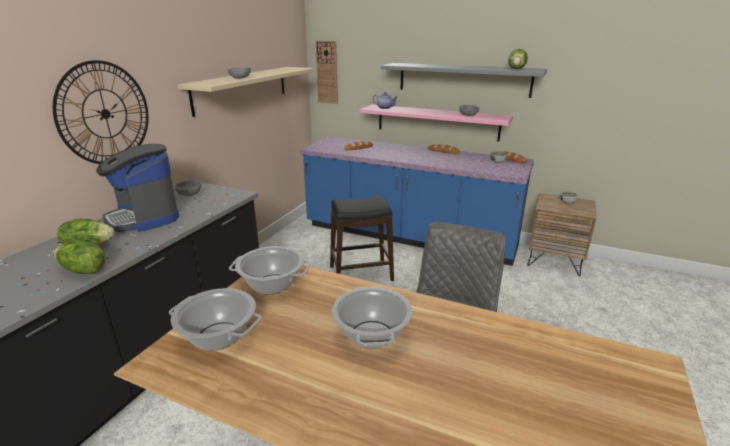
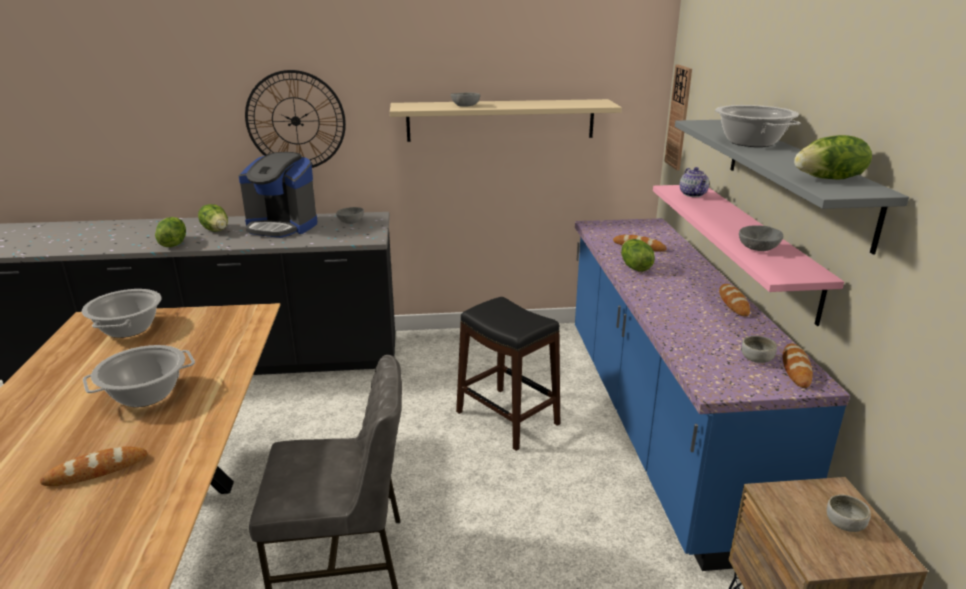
camera: 60 degrees right, 0 degrees up
coffee machine [96,144,179,232] -> coffee machine turned 90 degrees counterclockwise [239,152,317,238]
cooking pot [229,246,311,294] -> cooking pot moved to [715,105,800,147]
none -> bread [40,447,147,486]
none -> lettuce [621,239,655,271]

